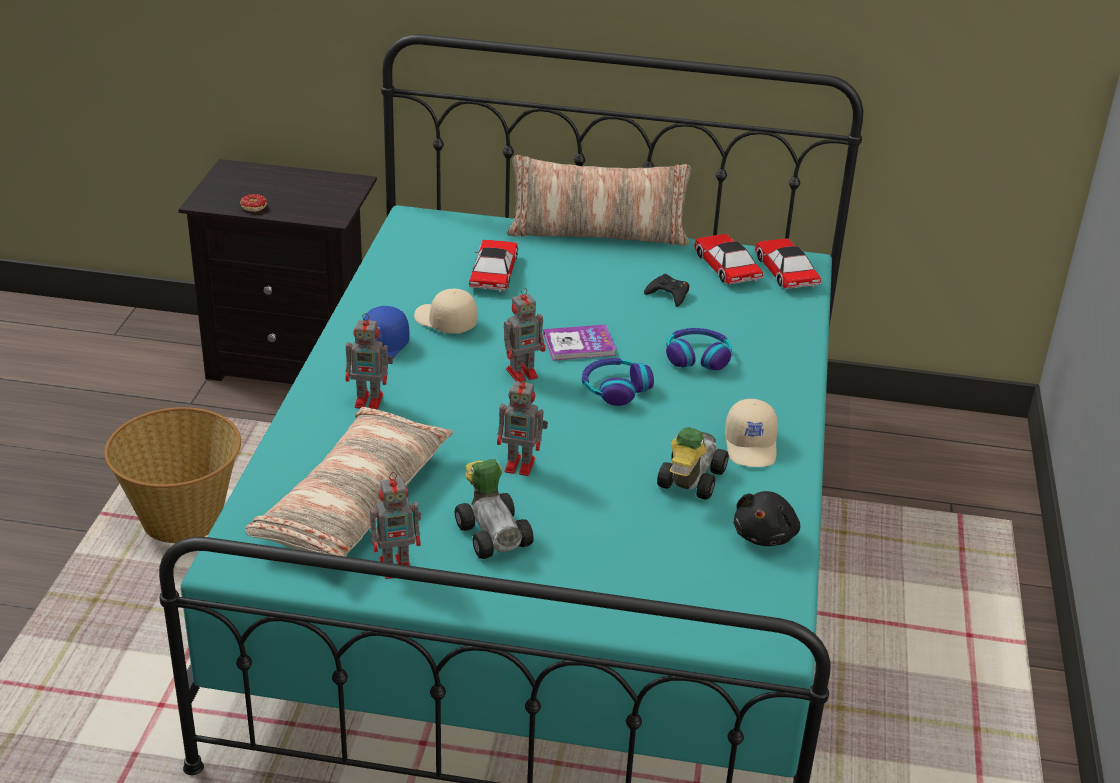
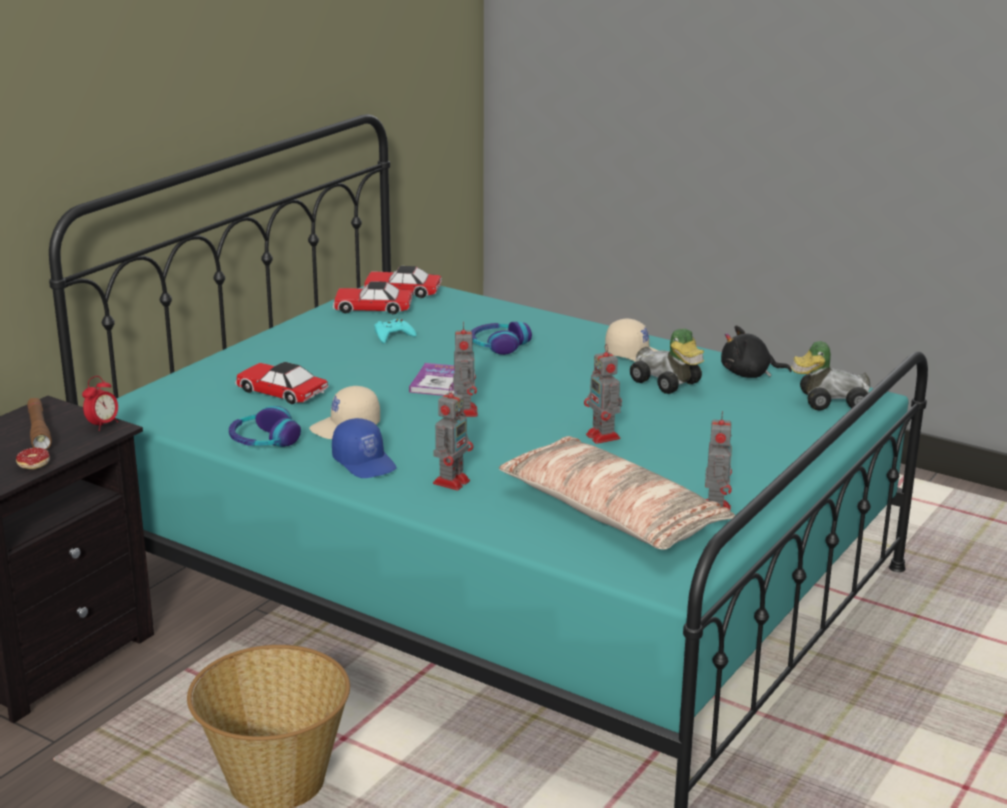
camera: 65 degrees left, 10 degrees down
toy car [455,459,534,559] -> toy car moved to [791,341,870,411]
toy robot [497,375,548,476] -> toy robot turned 120 degrees clockwise [584,344,622,444]
pillow [506,155,691,246] -> none
headphones [582,358,654,406] -> headphones moved to [229,406,301,447]
black game controller [644,274,689,307] -> turquoise game controller [374,319,417,343]
black plush toy [734,491,800,546] -> black plush toy turned 135 degrees clockwise [721,326,792,378]
none -> brown flashlight [27,398,52,450]
none -> alarm clock [82,376,118,431]

